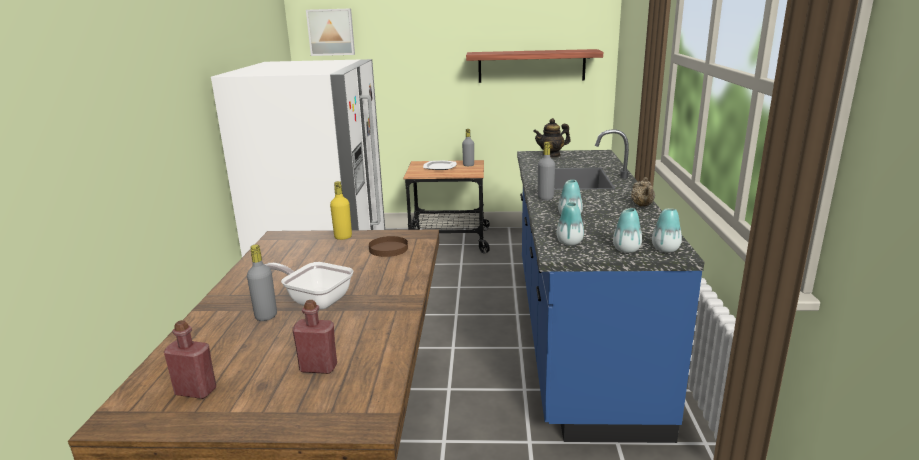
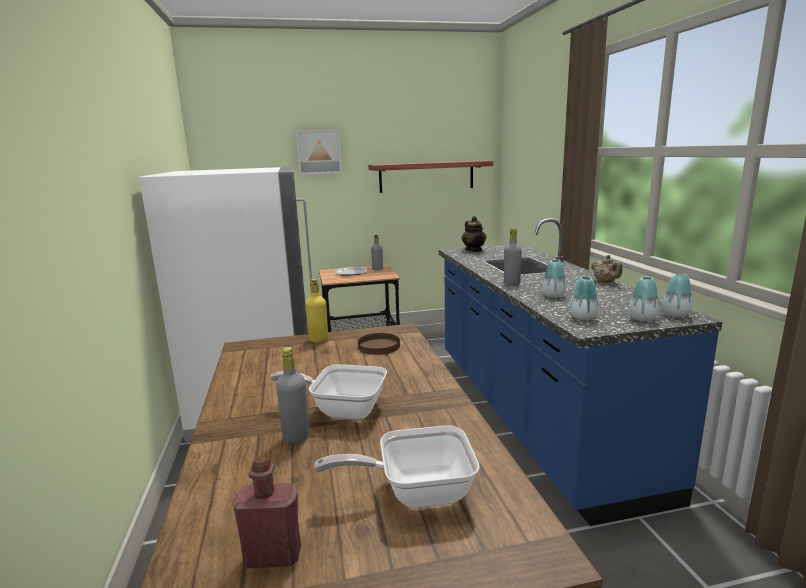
camera: 15 degrees left, 5 degrees down
red bottle [292,300,337,374] -> frying pan [314,426,480,508]
picture [306,8,355,56] -> picture moved to [296,129,342,175]
teapot [533,118,571,158] -> teapot turned 75 degrees counterclockwise [462,216,486,252]

